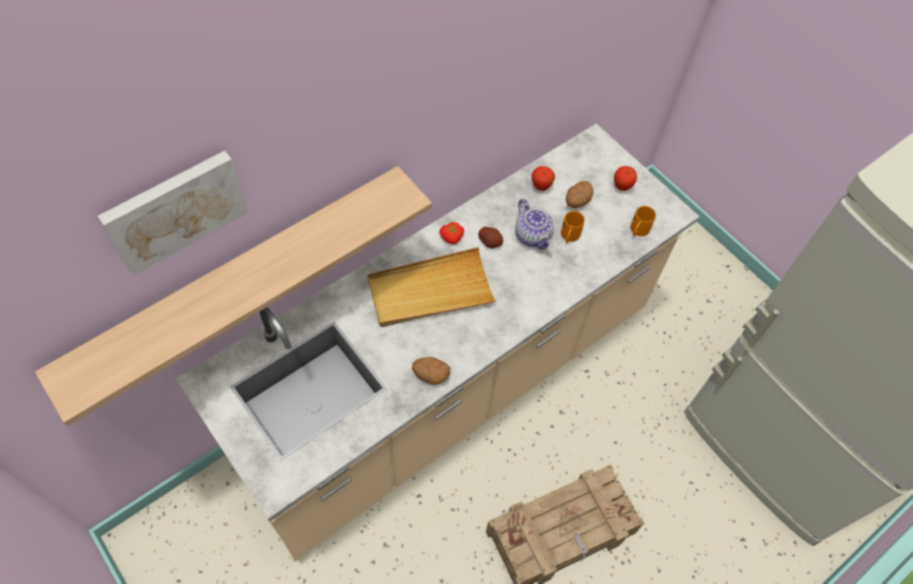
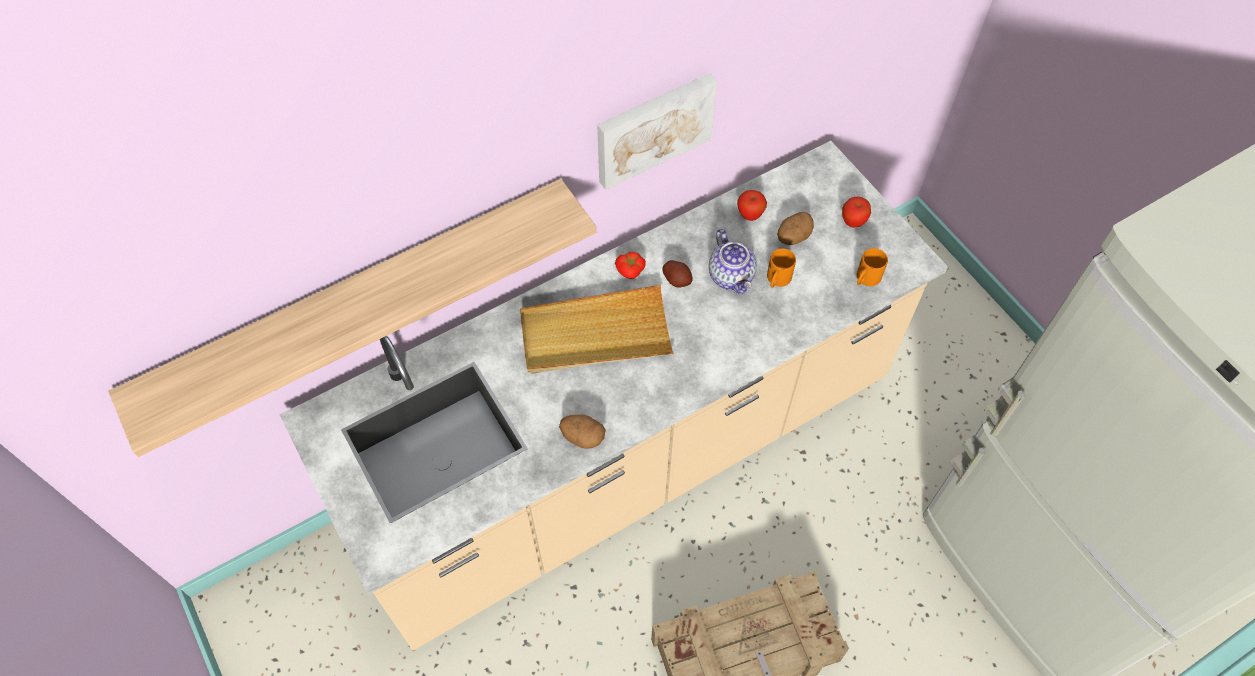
camera: 10 degrees right, 0 degrees up
picture [98,151,248,276] -> picture moved to [597,73,717,190]

